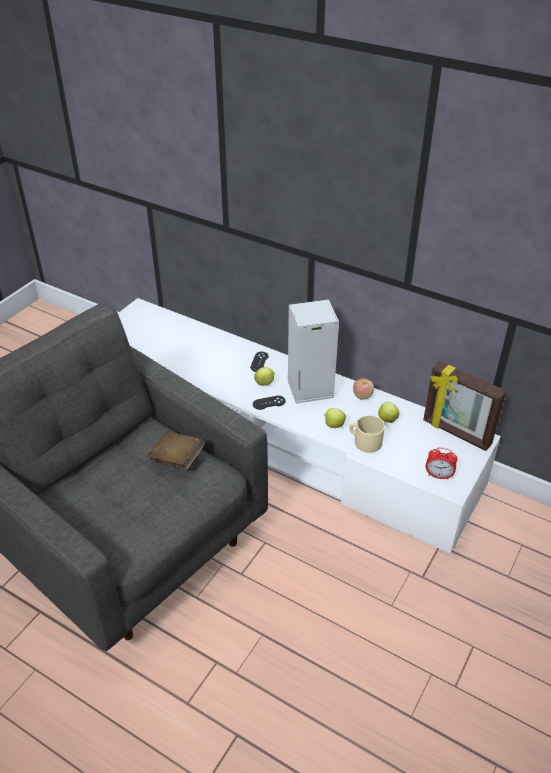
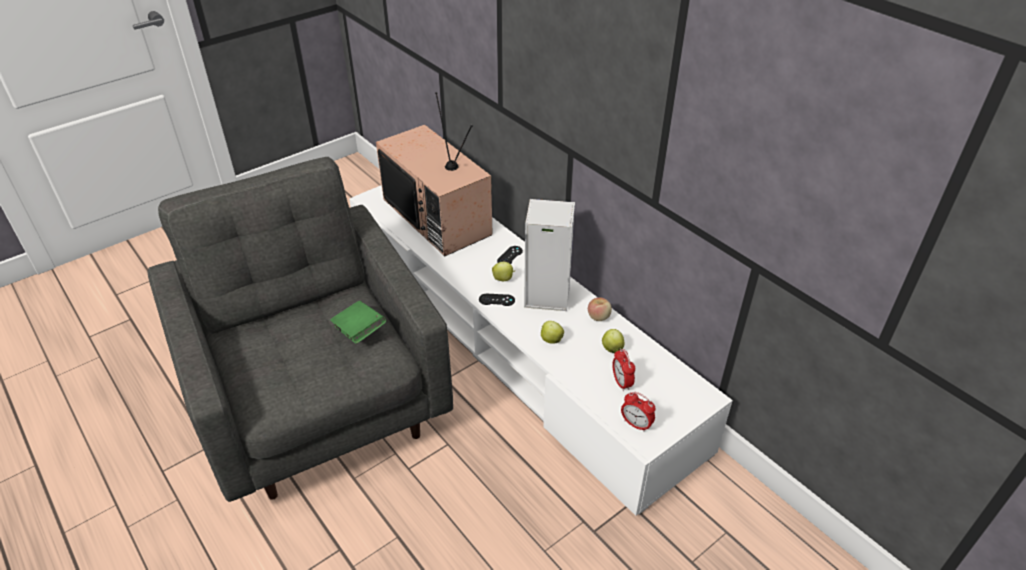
camera: 20 degrees right, 0 degrees up
brown book [146,431,205,470] -> green book [330,301,386,344]
beige mug [349,416,385,453] -> none
picture frame [423,361,506,451] -> none
none -> television [376,92,493,256]
none -> alarm clock [612,348,635,391]

